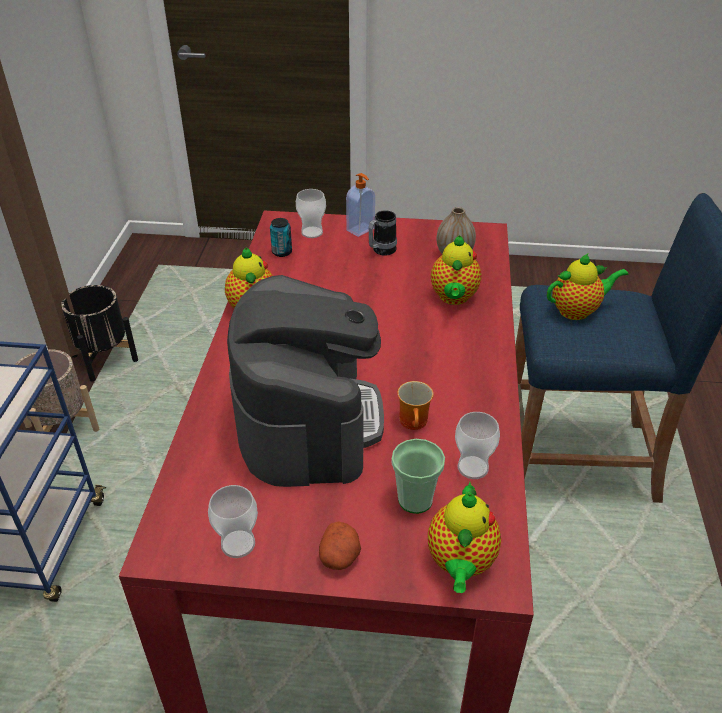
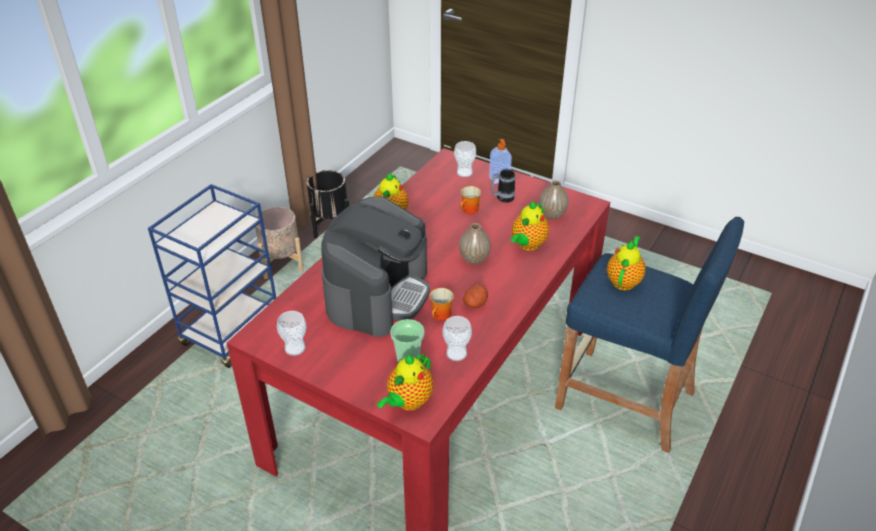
camera: 25 degrees right, 0 degrees up
can [270,218,292,257] -> none
potato [319,521,361,570] -> potato moved to [463,284,488,308]
teapot [547,253,629,320] -> teapot turned 75 degrees counterclockwise [607,236,646,290]
none -> vase [459,223,491,264]
none -> mug [460,186,481,214]

